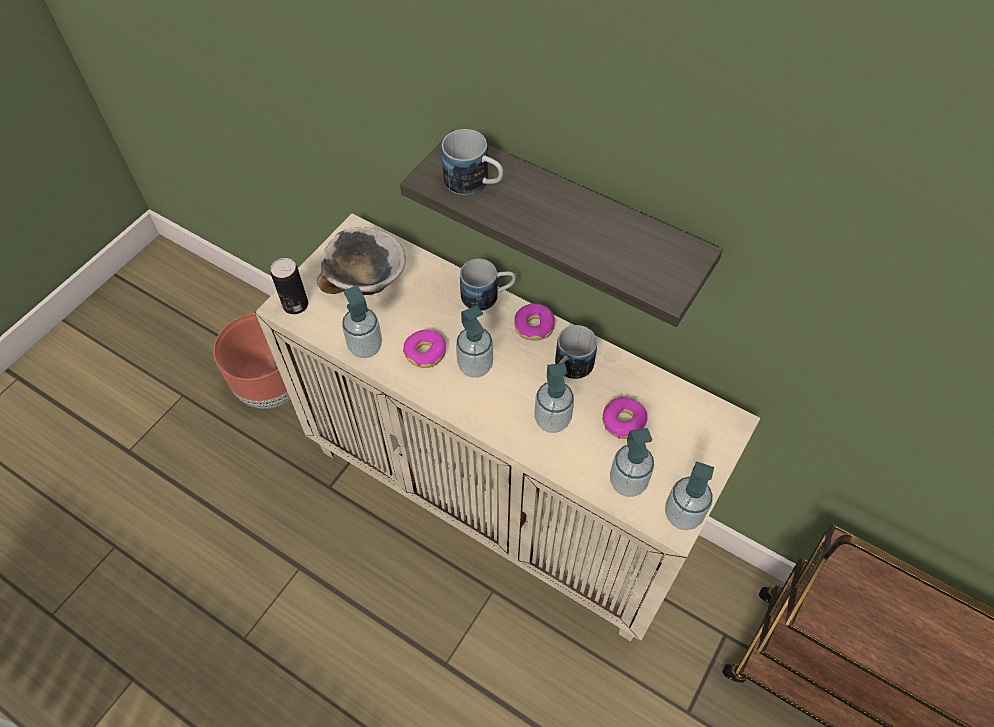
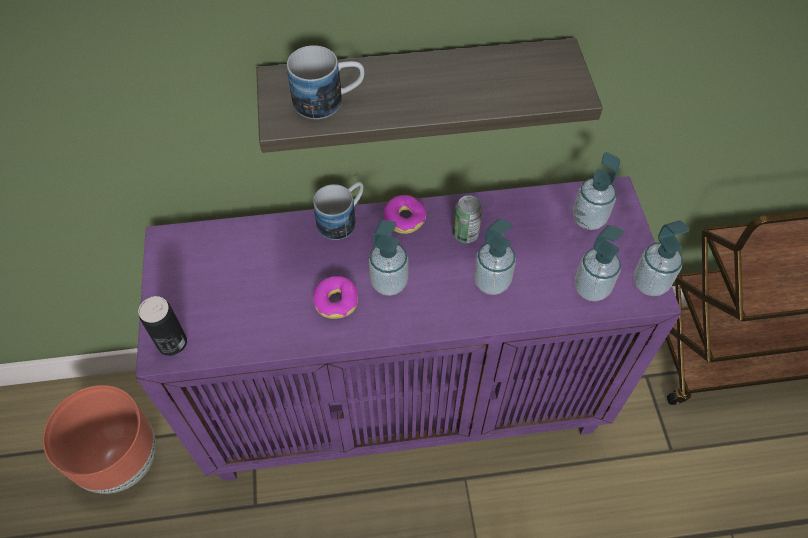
camera: 40 degrees left, 0 degrees up
beige cabinet [255,214,760,642] -> purple cabinet [136,176,682,481]
bowl [317,227,406,295] -> none
soap dispenser [342,286,382,358] -> soap dispenser moved to [573,152,620,230]
mug [555,325,597,379] -> can [453,195,482,243]
donut [602,397,648,439] -> none

